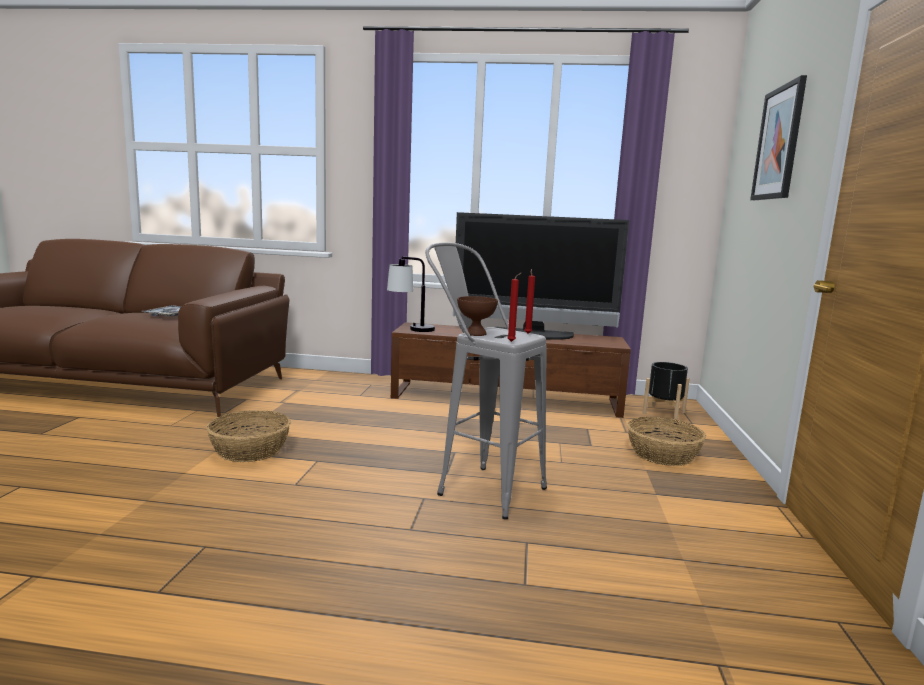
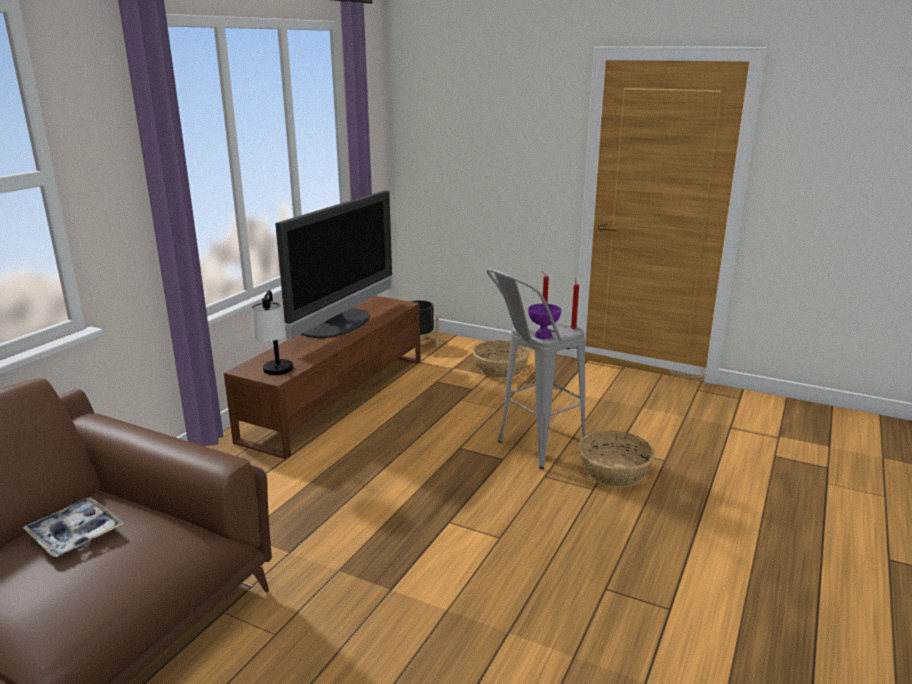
camera: 70 degrees left, 10 degrees up
basket [206,410,291,462] -> basket moved to [578,430,655,488]
brown bowl [457,296,498,336] -> purple bowl [528,304,561,339]
picture [750,75,807,200] -> none

